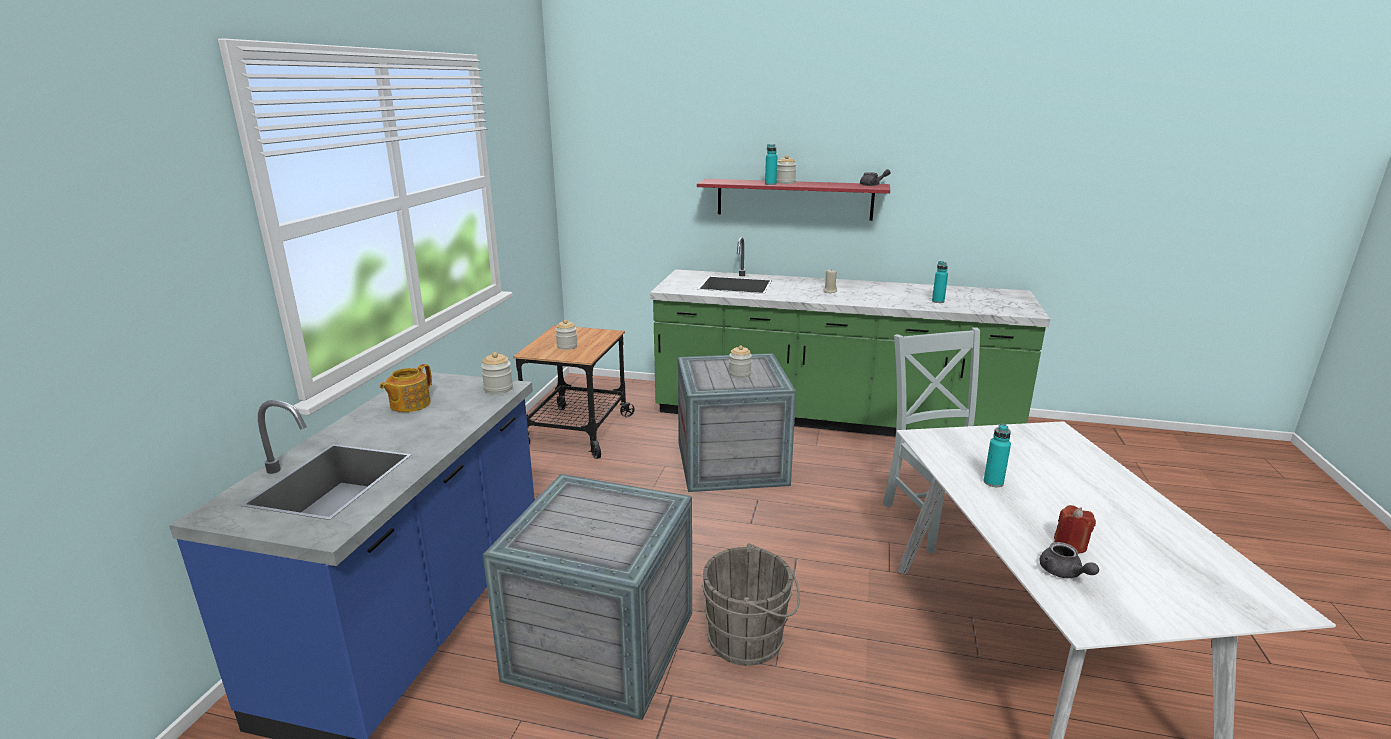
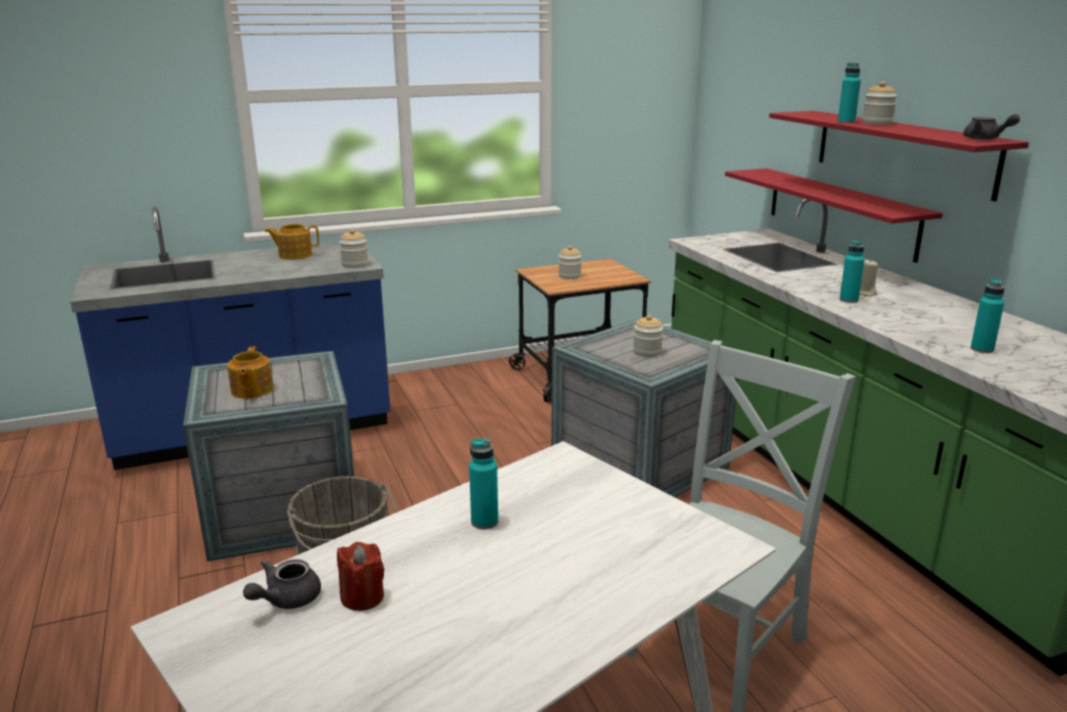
camera: 55 degrees right, 0 degrees up
none -> teapot [227,346,273,398]
none -> red shelf [725,168,943,263]
none -> turquoise bottle [840,240,865,303]

